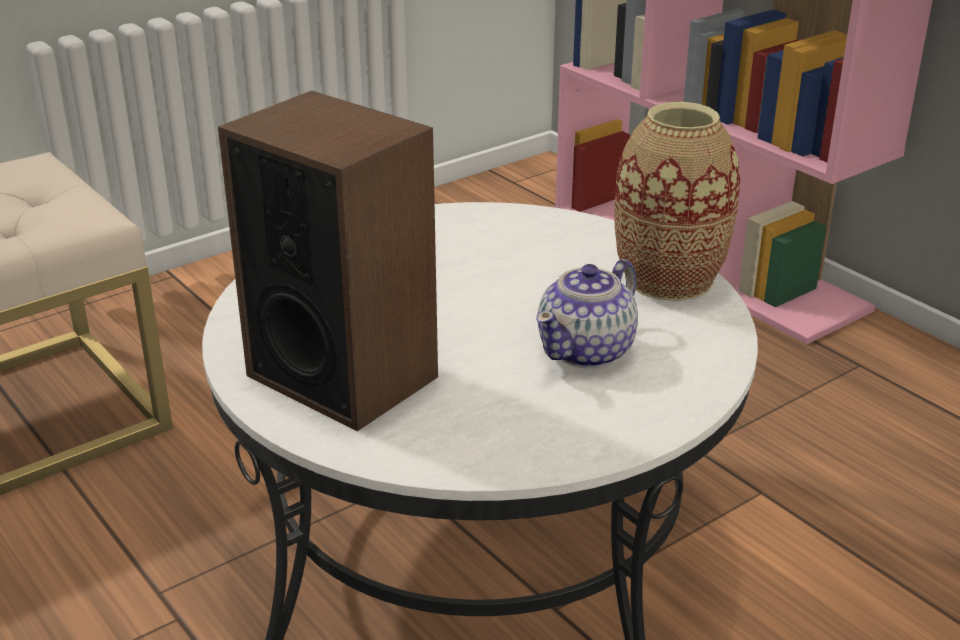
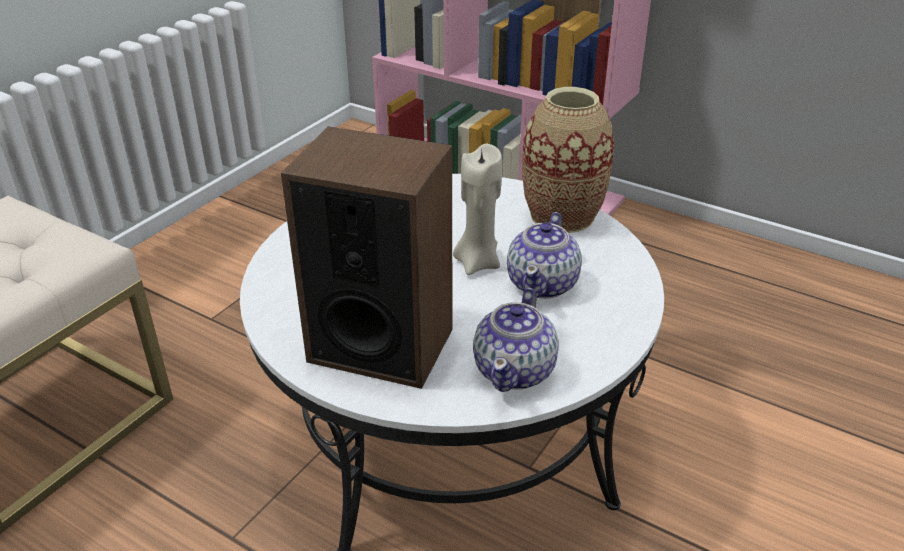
camera: 20 degrees left, 5 degrees up
none -> beige candle [453,144,502,275]
none -> teapot [473,288,559,392]

